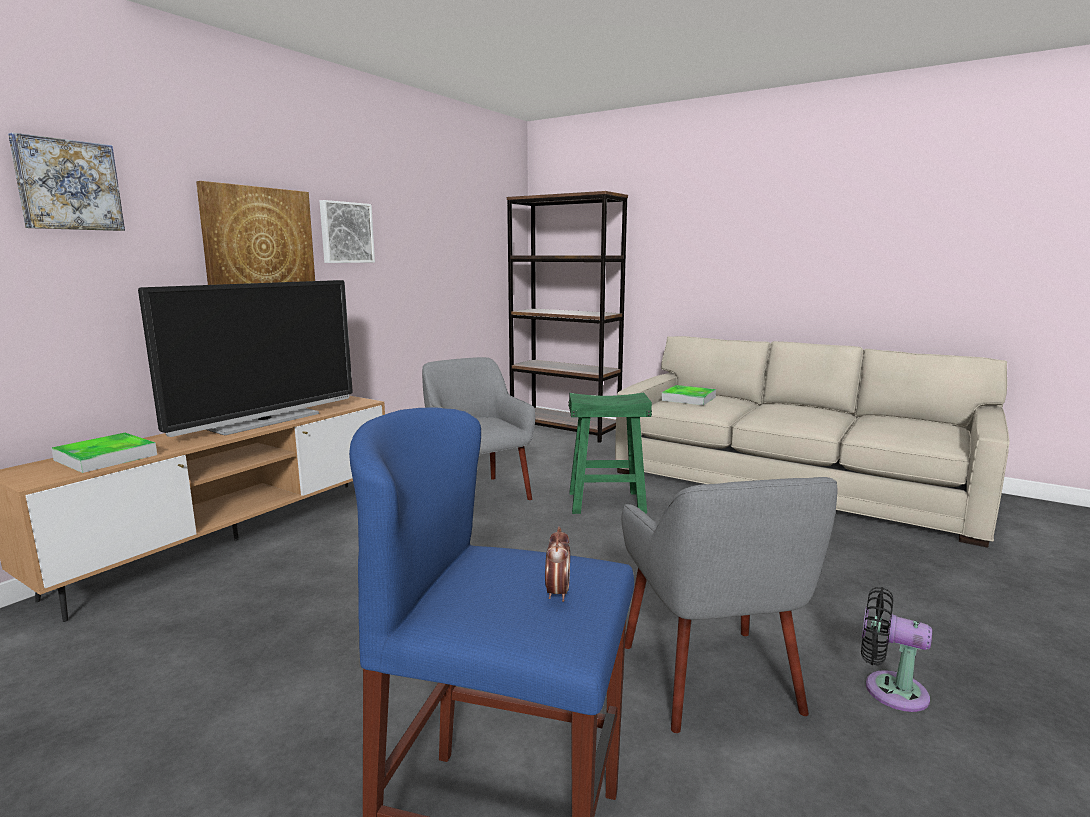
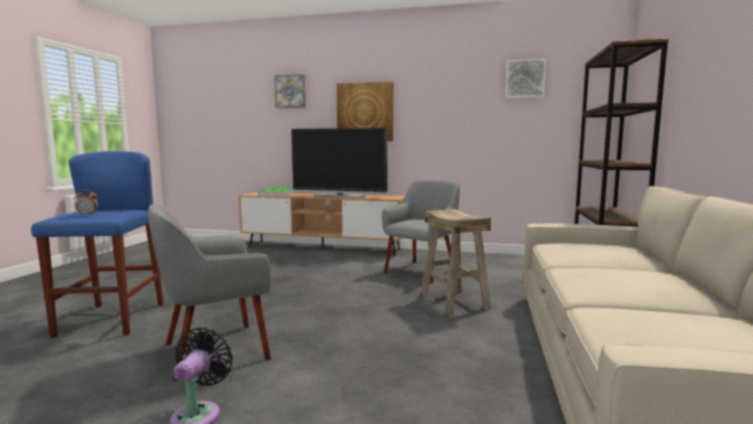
camera: 70 degrees right, 5 degrees down
picture [319,200,375,263] -> picture moved to [505,59,546,98]
green stool [568,393,652,514] -> beige stool [420,209,491,316]
tray [662,385,716,406] -> none

